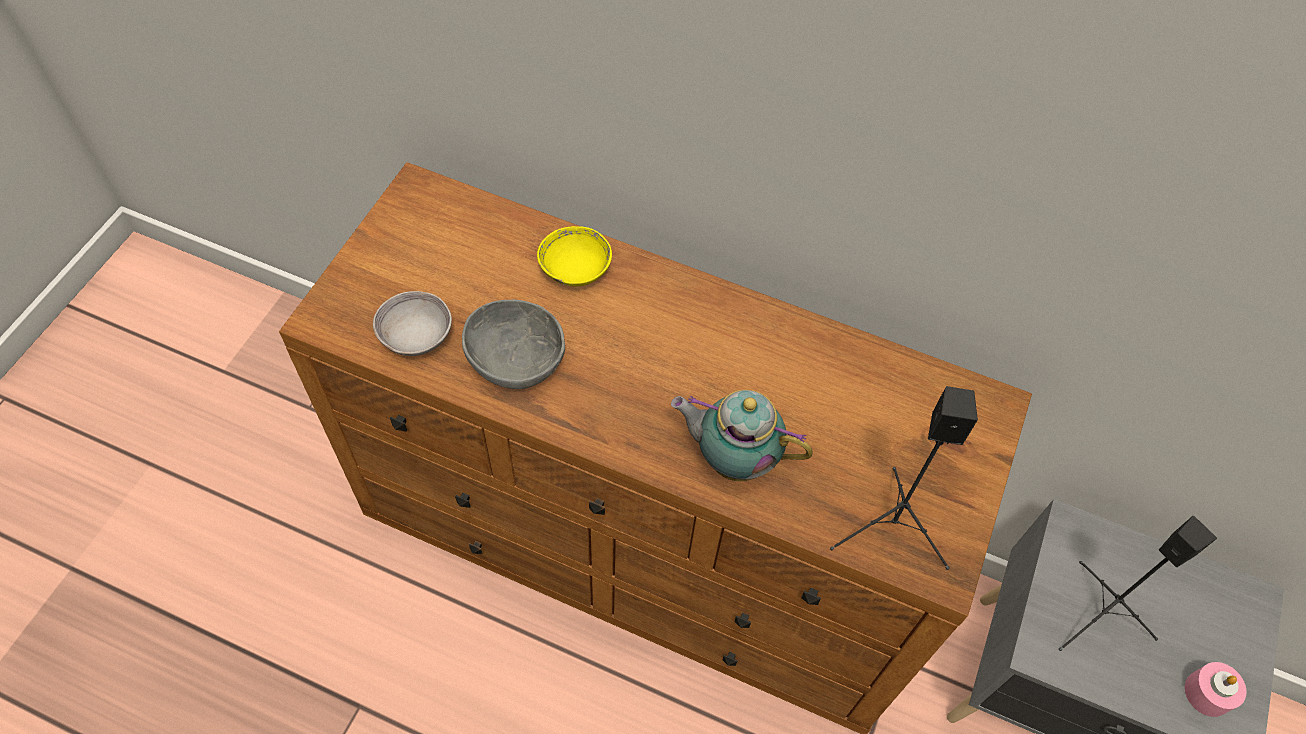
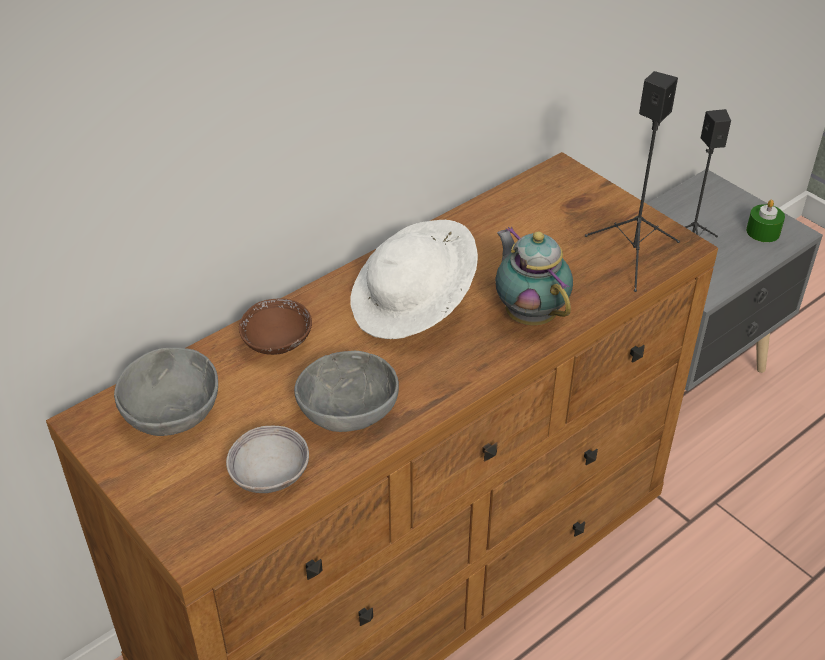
camera: 60 degrees left, 15 degrees down
yellow bowl [537,226,612,286] -> brown bowl [239,298,312,355]
teapot [671,390,813,481] -> teapot turned 105 degrees clockwise [495,226,573,325]
pink candle [1185,662,1246,717] -> green candle [746,200,785,242]
none -> grey bowl [114,348,218,436]
none -> white hat [350,220,478,339]

